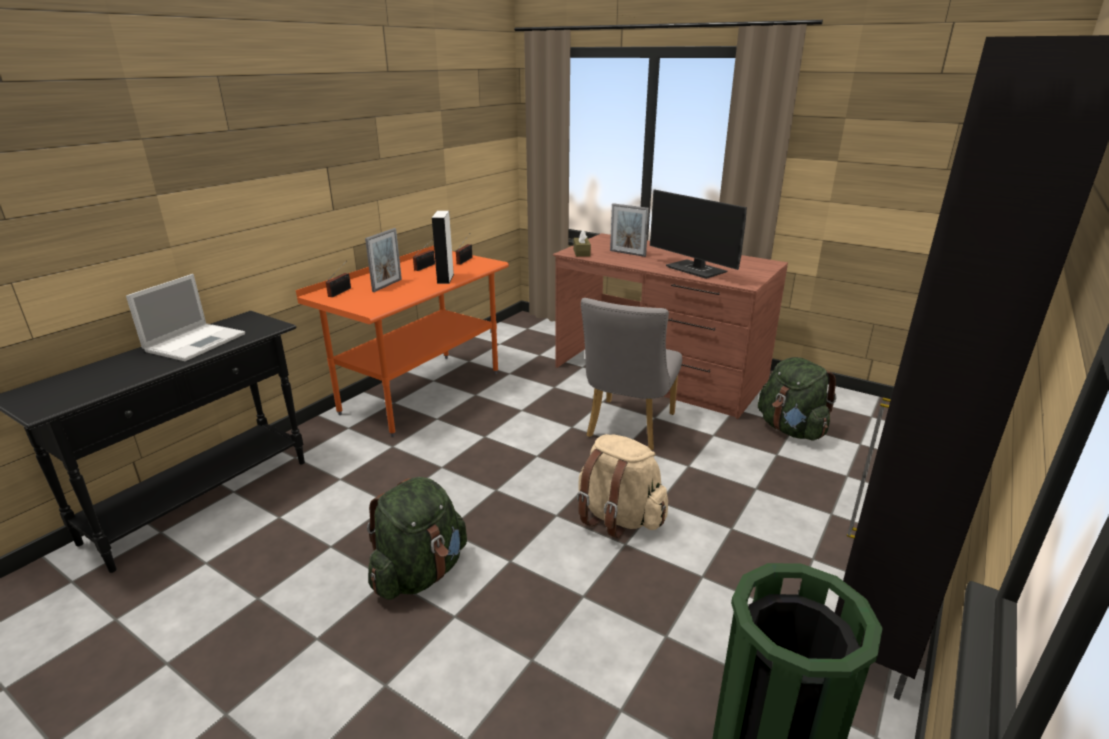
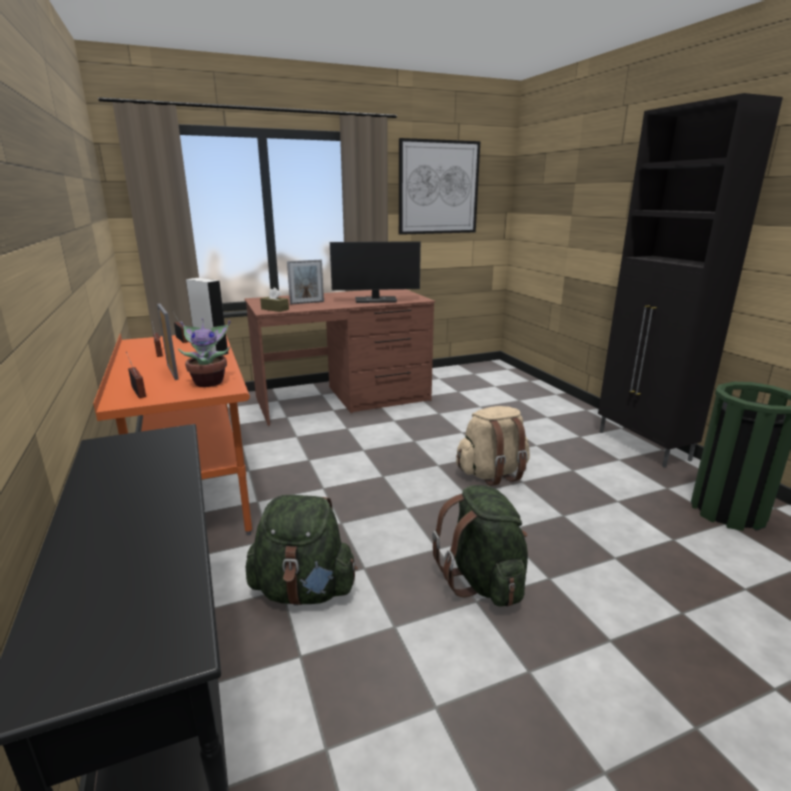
camera: 55 degrees left, 5 degrees down
laptop [126,274,245,361] -> none
grey chair [581,298,682,450] -> none
green backpack [758,357,836,441] -> green backpack moved to [246,495,358,606]
none -> potted plant [178,318,231,387]
none -> picture [399,138,481,235]

